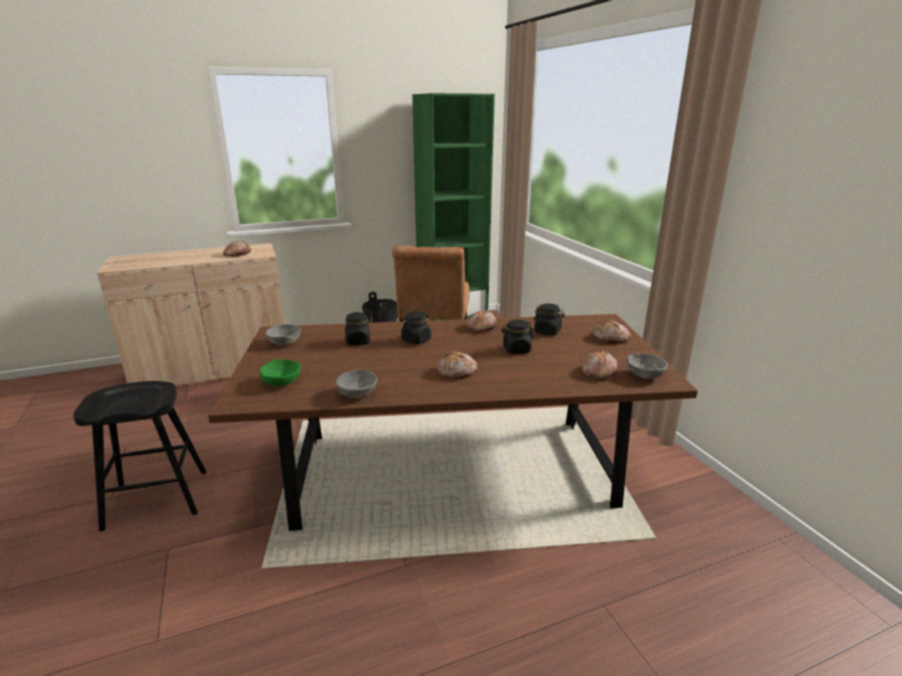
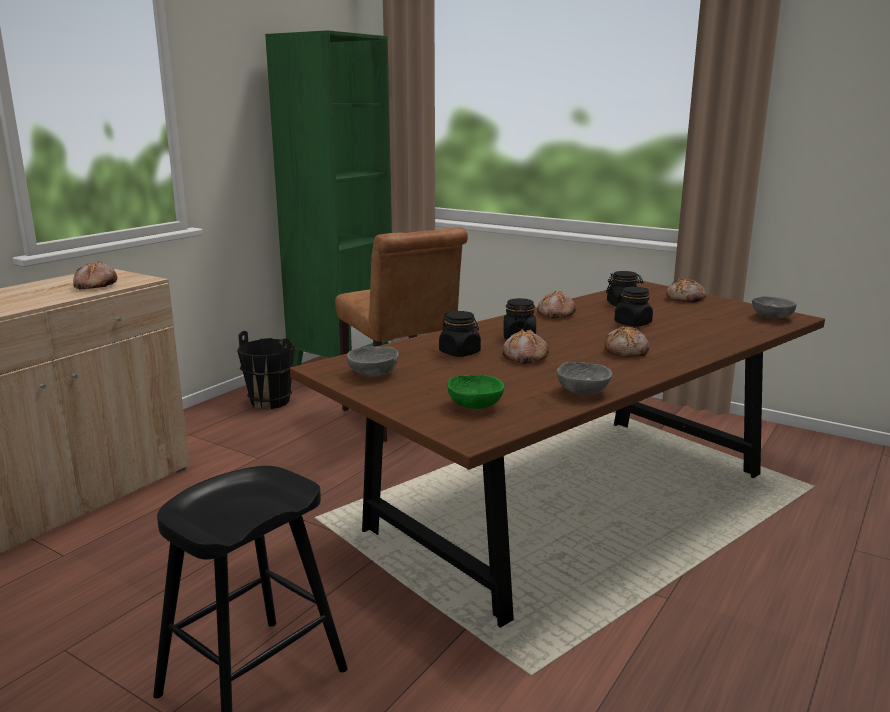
camera: 35 degrees left, 5 degrees down
bread [581,350,618,379] -> bread moved to [502,329,549,364]

